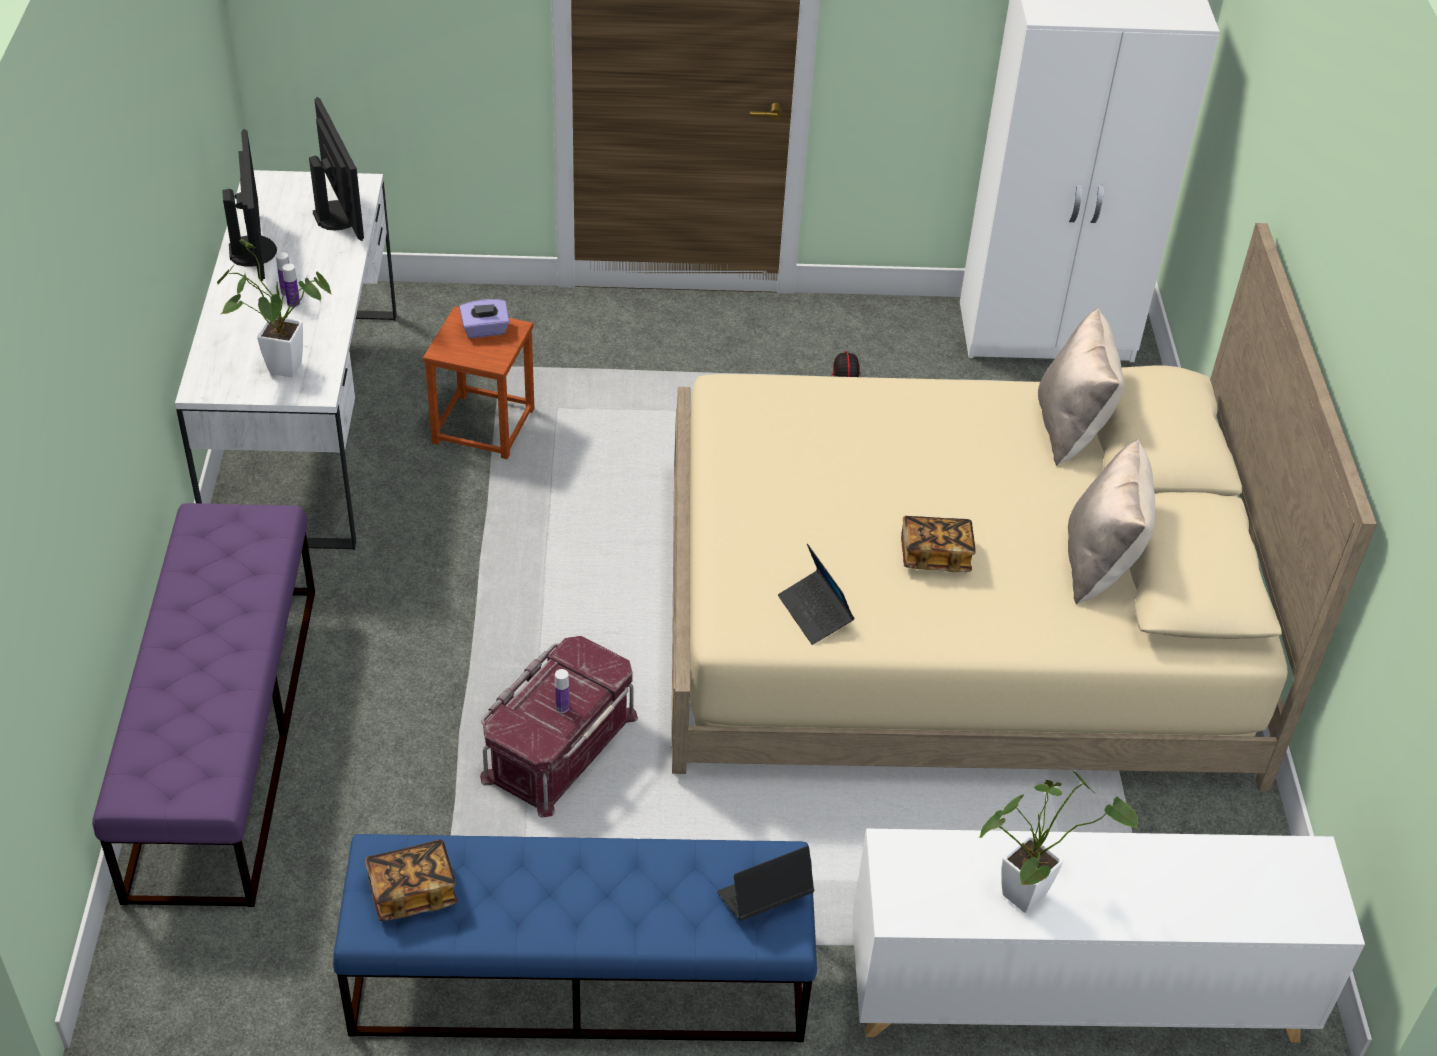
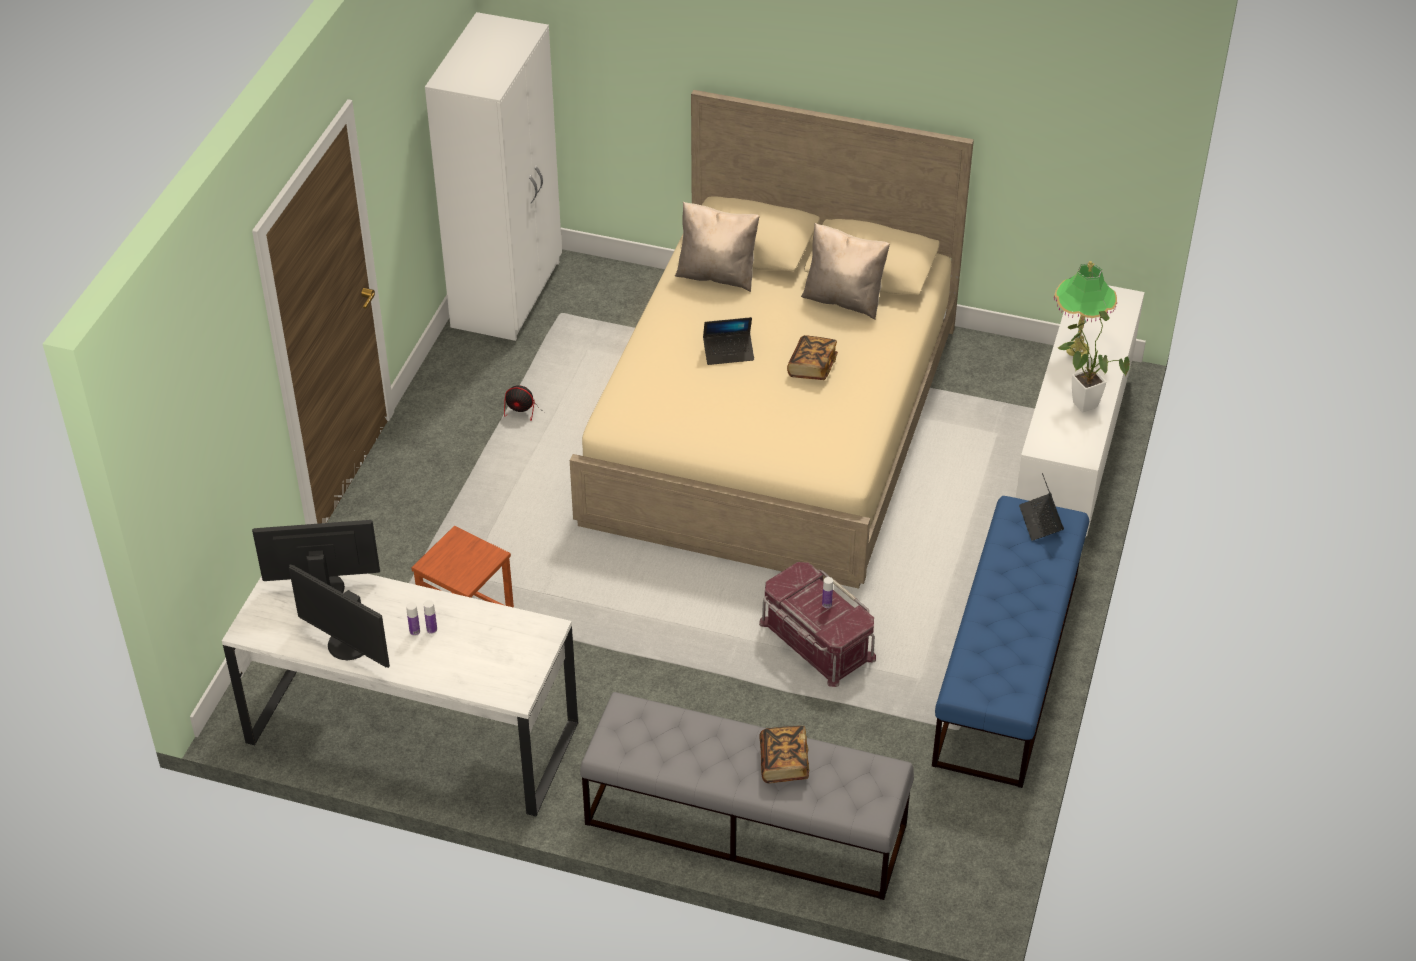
camera: 70 degrees left, 0 degrees up
purple bench [92,503,315,907] -> grey bench [580,692,914,900]
potted plant [217,239,333,377] -> none
monitor [222,129,277,281] -> monitor turned 150 degrees counterclockwise [289,565,390,668]
book [365,839,457,921] -> book moved to [759,726,809,783]
purple tissue box [459,299,509,338] -> none
laptop [778,544,854,645] -> laptop moved to [703,317,754,365]
none -> table lamp [1054,261,1117,357]

